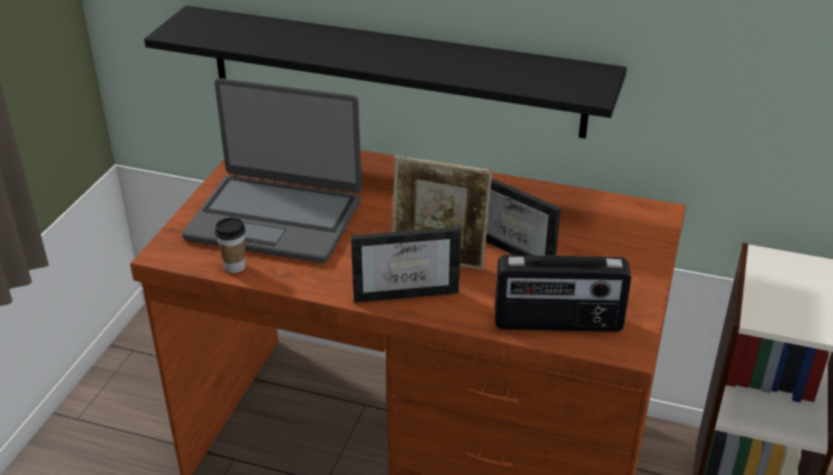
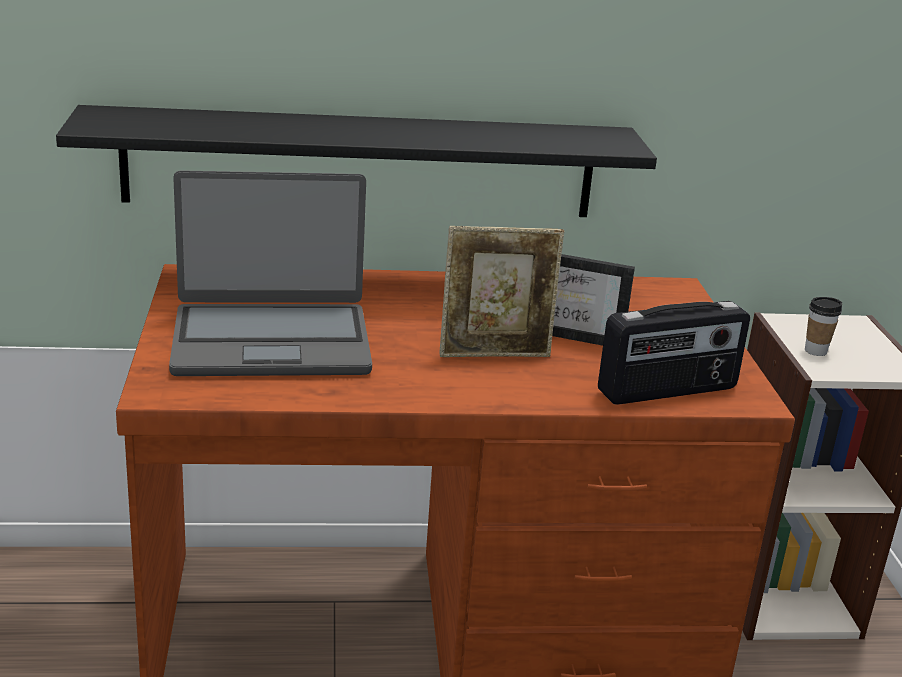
camera: 25 degrees left, 10 degrees down
cup [215,218,246,273] -> cup moved to [805,297,842,356]
picture frame [351,227,461,303] -> none

